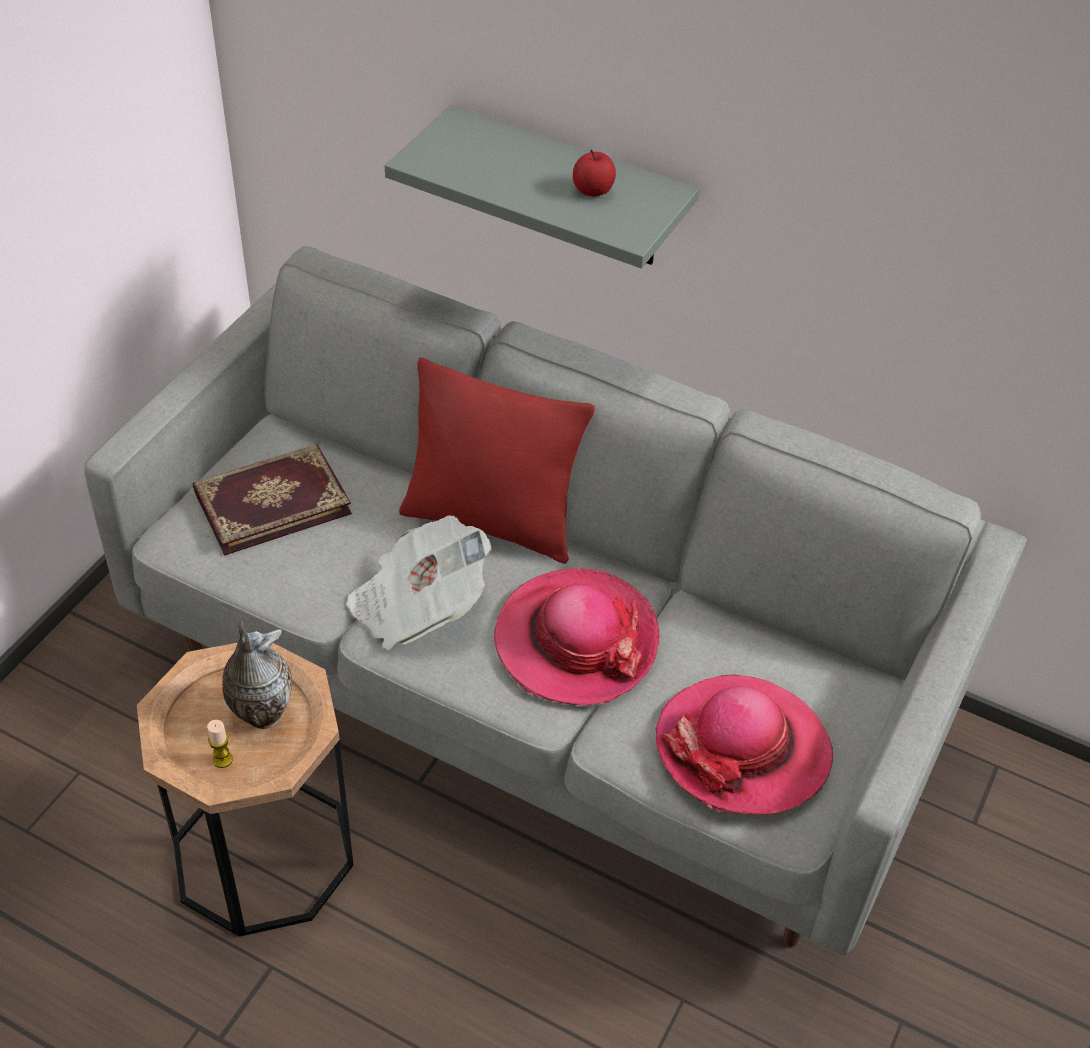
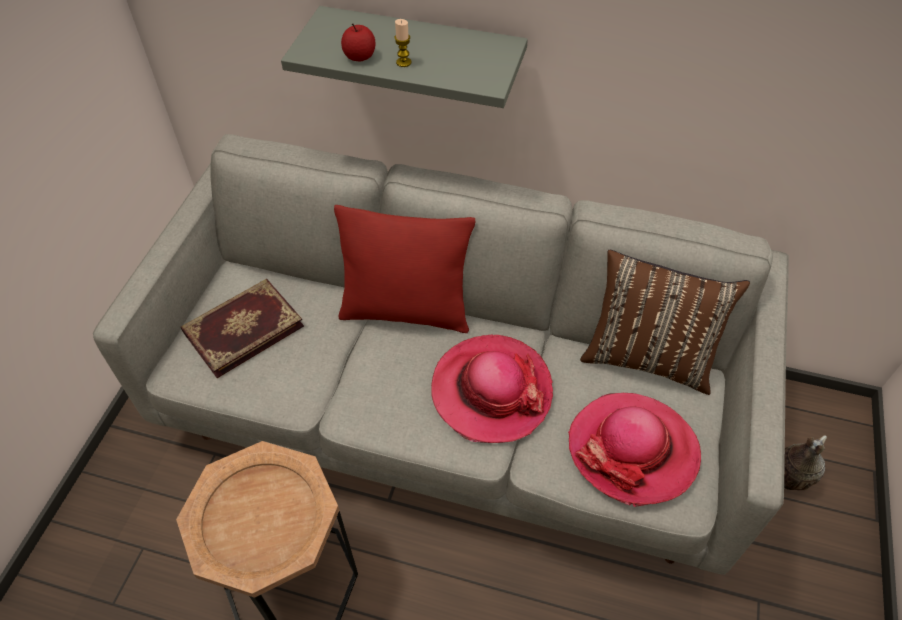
camera: 10 degrees left, 5 degrees up
candle [207,720,233,768] -> candle moved to [394,19,411,67]
vase [222,621,292,729] -> vase moved to [784,435,827,490]
newspaper [347,516,492,650] -> none
apple [573,150,616,197] -> apple moved to [341,24,376,62]
none -> brown pillow [580,250,750,395]

